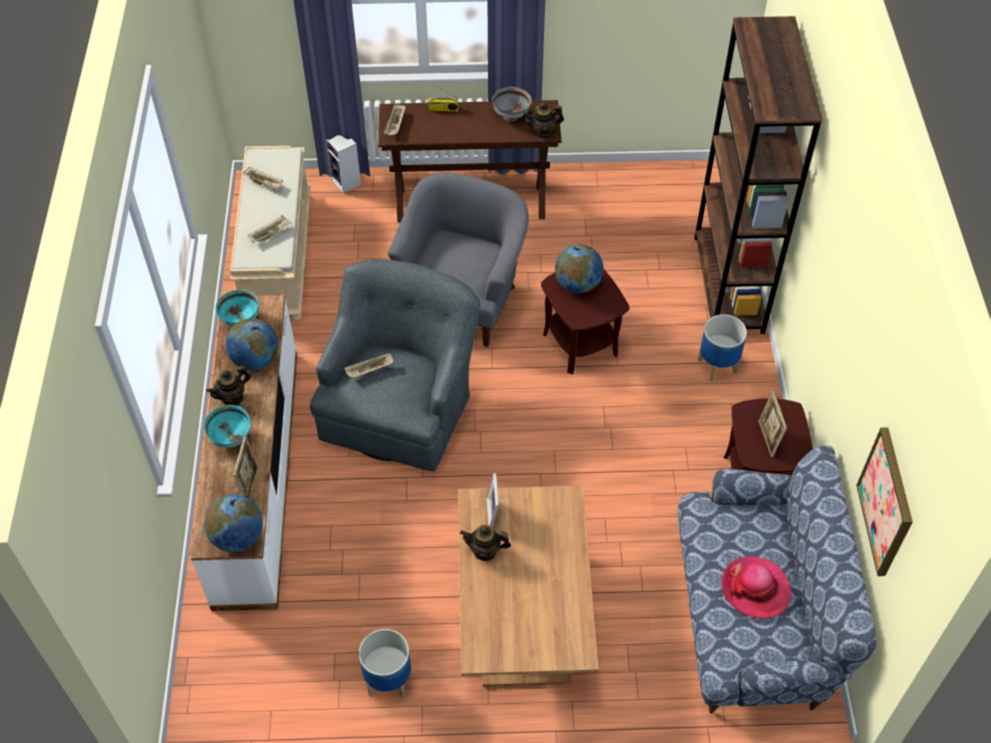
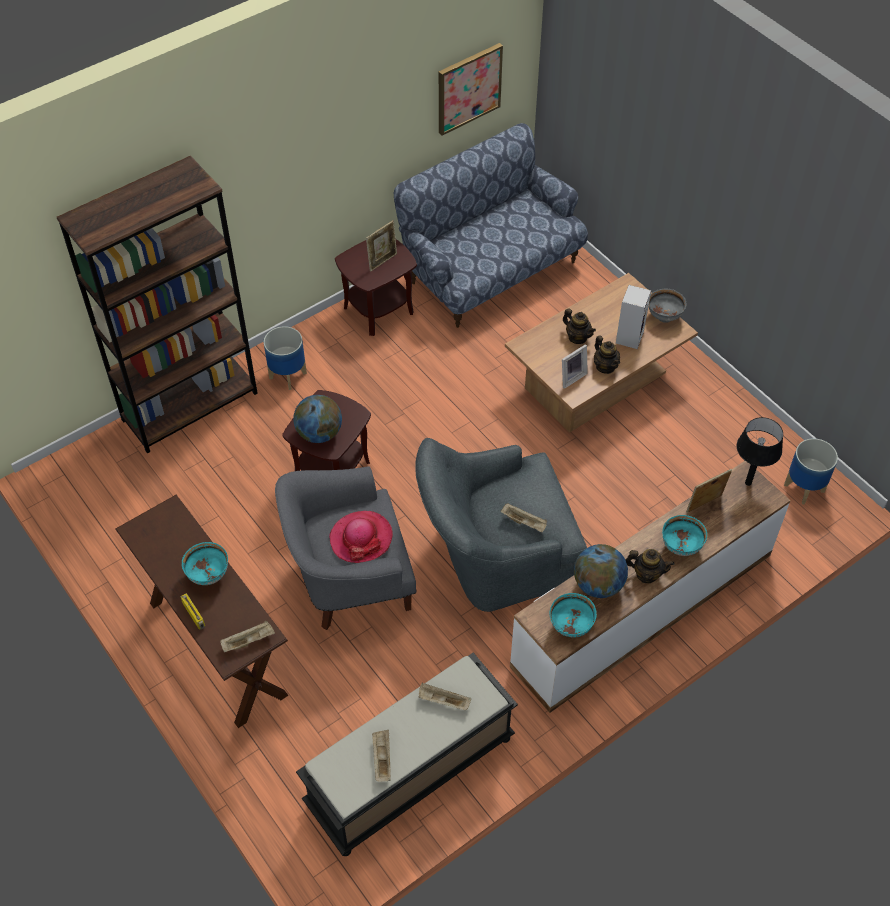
camera: 125 degrees left, 0 degrees up
globe [204,494,263,552] -> black table lamp [737,417,783,486]
beige bench [230,146,311,321] -> black bench [296,653,518,856]
speaker [326,135,361,193] -> speaker moved to [616,285,651,349]
planter [359,629,411,698] -> planter moved to [784,439,838,505]
grey bowl [492,87,532,122] -> grey bowl moved to [649,289,686,323]
teapot [523,103,564,139] -> teapot moved to [563,308,596,344]
hat [721,556,791,619] -> hat moved to [329,511,393,563]
none -> turquoise bowl [182,542,228,585]

